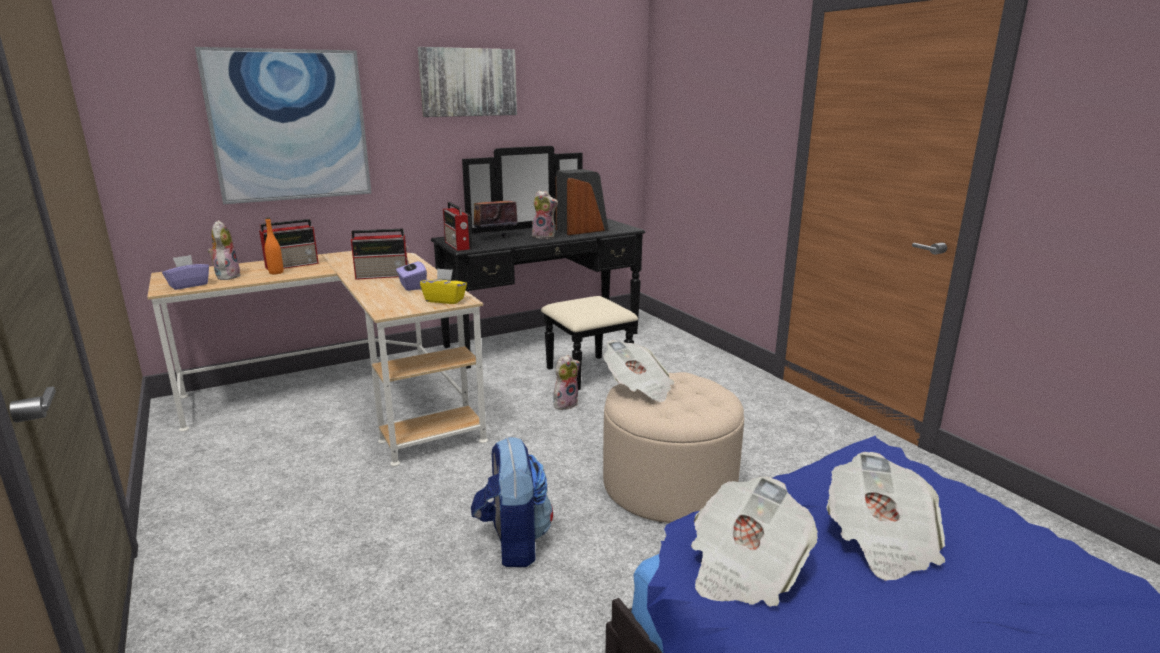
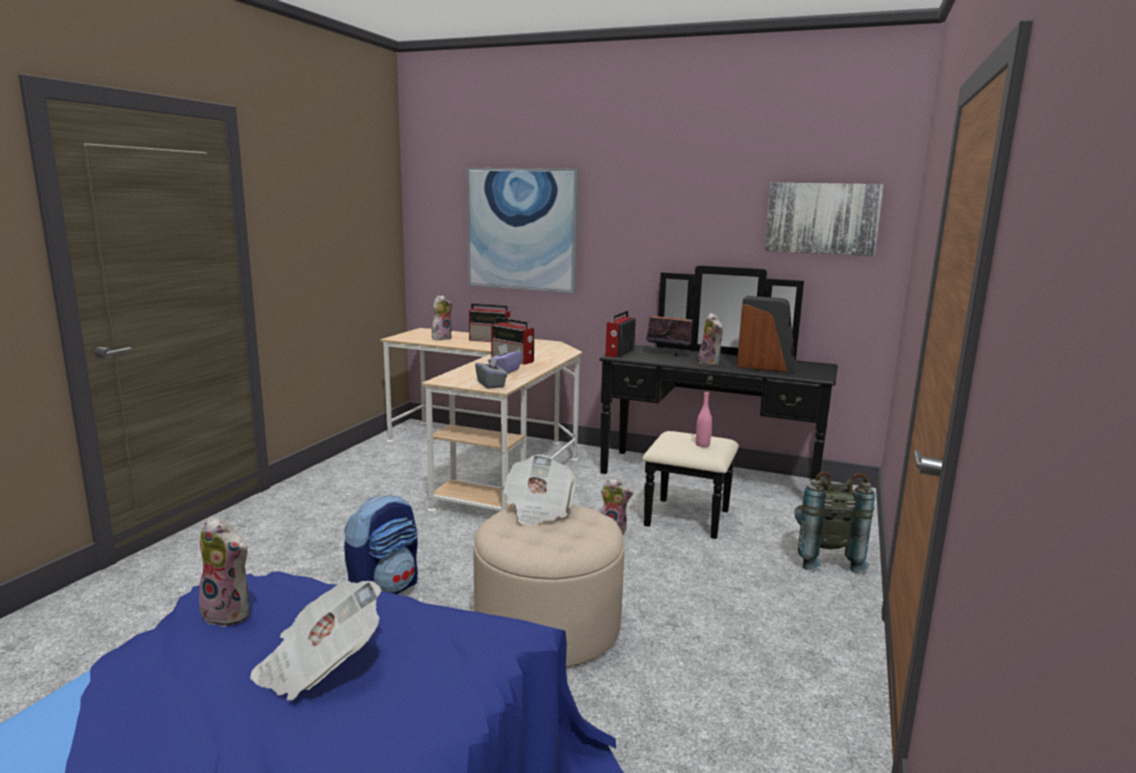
camera: 50 degrees right, 5 degrees down
purple tissue box [162,255,209,290] -> none
orange bottle [265,218,284,274] -> none
picture [418,47,517,117] -> picture moved to [764,183,884,256]
yellow tissue box [420,268,467,304] -> grey tissue box [475,357,508,389]
newspaper [691,477,818,607] -> plush toy [199,516,250,627]
none -> pink bottle [696,390,712,447]
none -> grey backpack [794,471,875,573]

